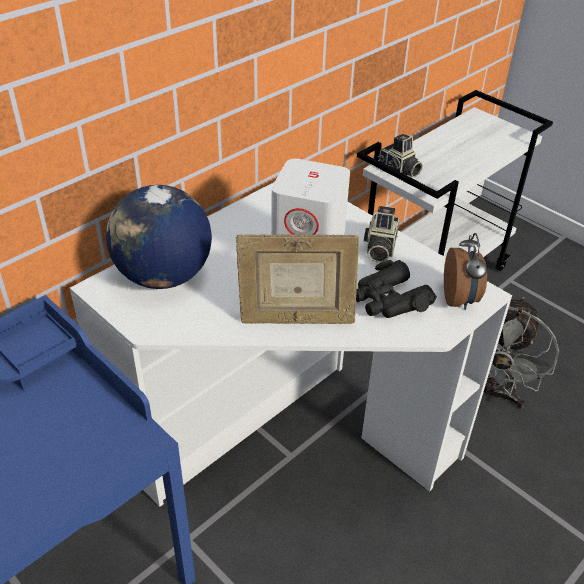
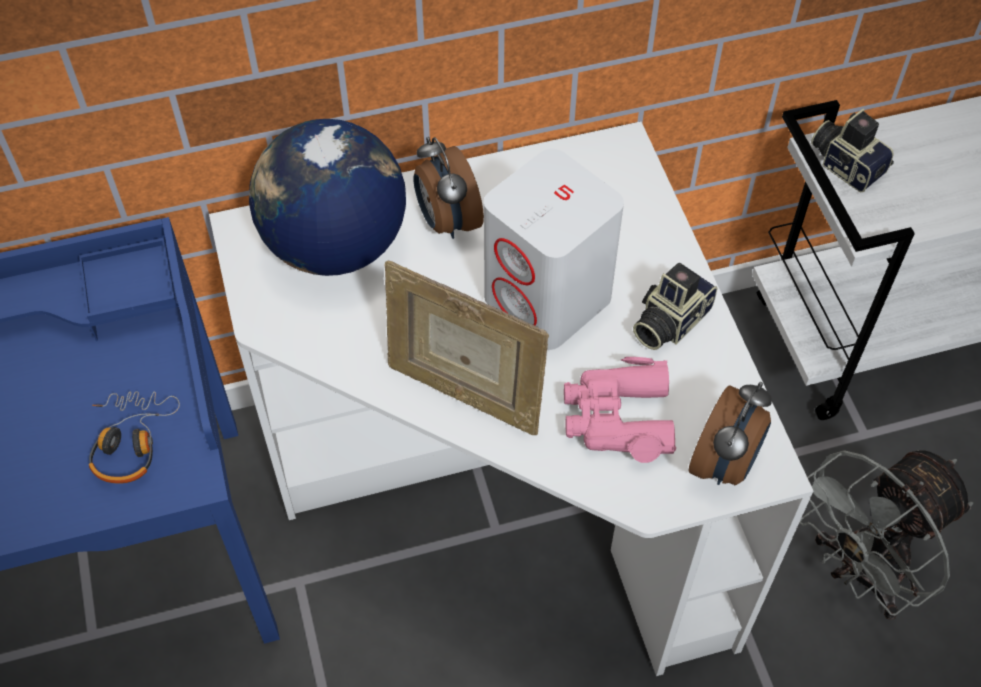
camera: 30 degrees right, 15 degrees up
black binoculars [356,260,437,318] -> pink binoculars [564,357,676,463]
camera [378,134,423,177] -> camera turned 150 degrees clockwise [811,109,894,192]
none -> headphones [89,391,180,484]
none -> alarm clock [413,137,484,239]

